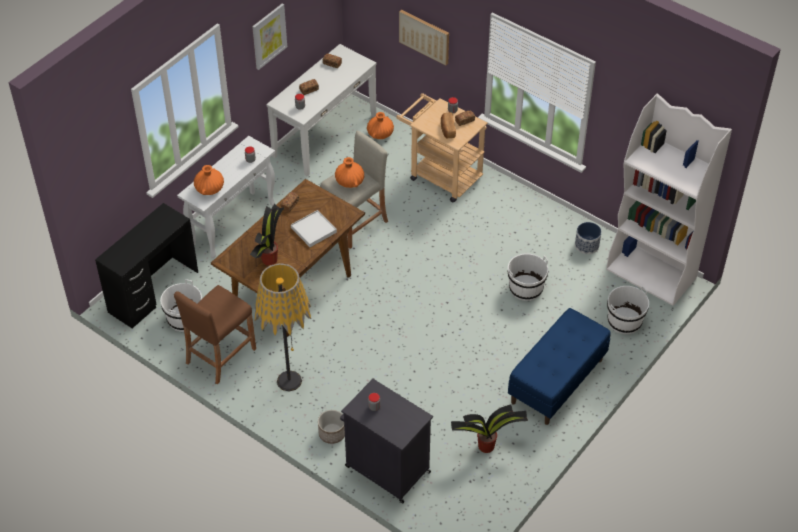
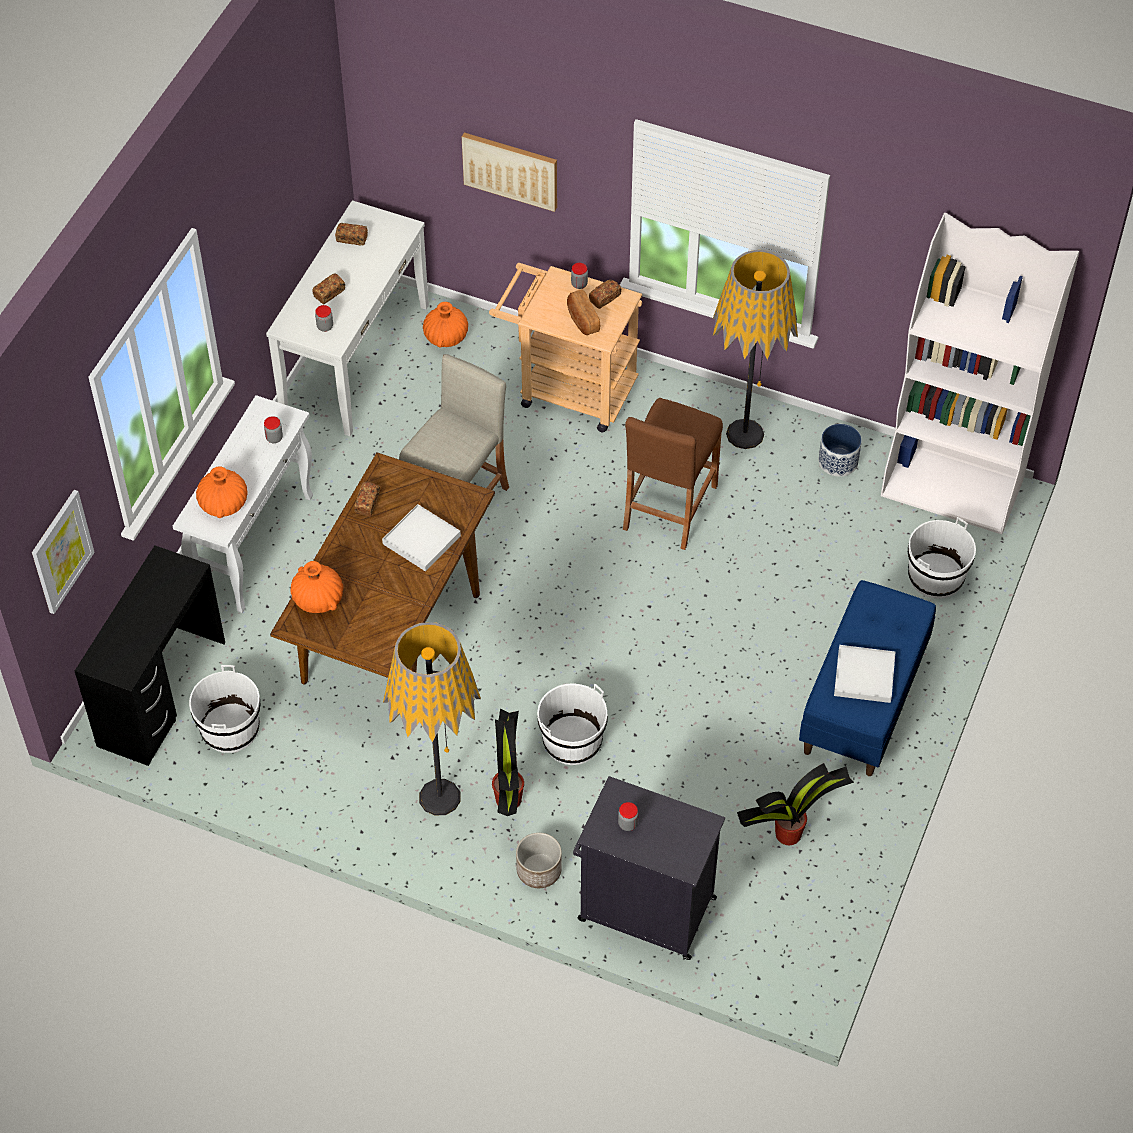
camera: 15 degrees left, 5 degrees up
brown stool [174,285,256,385] -> brown stool moved to [623,398,723,550]
potted plant [250,204,284,266] -> potted plant moved to [492,708,524,816]
picture [252,4,287,70] -> picture moved to [32,490,95,614]
orange vase [335,157,364,188] -> orange vase moved to [290,561,343,613]
white bucket [507,253,548,301] -> white bucket moved to [537,683,608,765]
none -> floor lamp [713,250,798,449]
none -> white tray [834,645,895,703]

